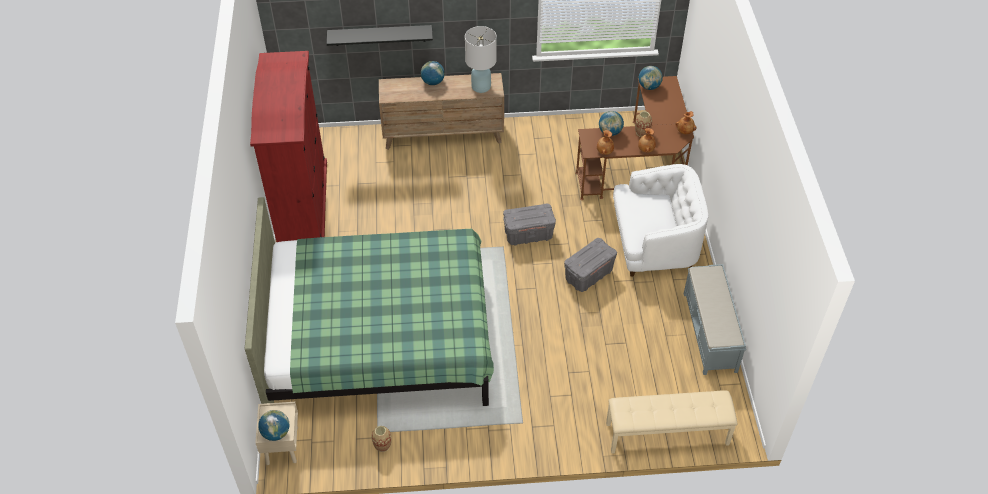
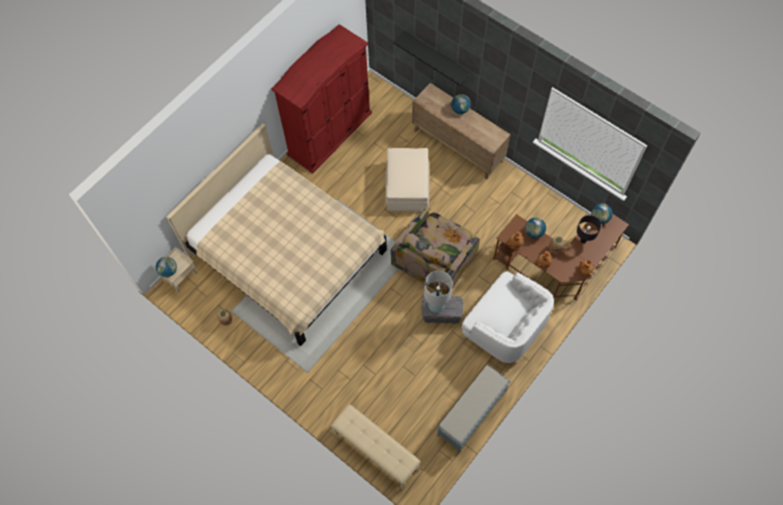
camera: 45 degrees right, 15 degrees up
green bed [245,197,494,406] -> beige bed [166,123,387,346]
white table lamp [465,26,497,93] -> white table lamp moved to [424,271,453,313]
grey storage box [503,204,556,246] -> armchair [391,208,480,295]
none -> beige ottoman [385,148,430,212]
none -> black table lamp [577,215,601,243]

